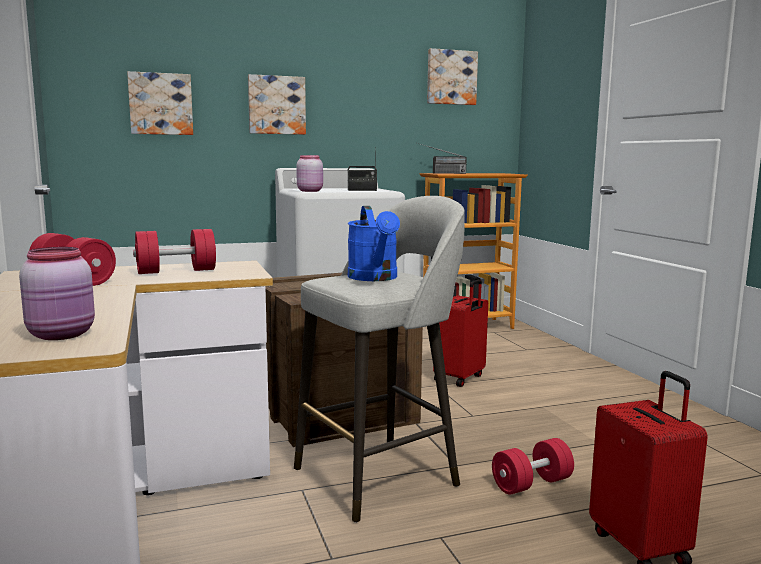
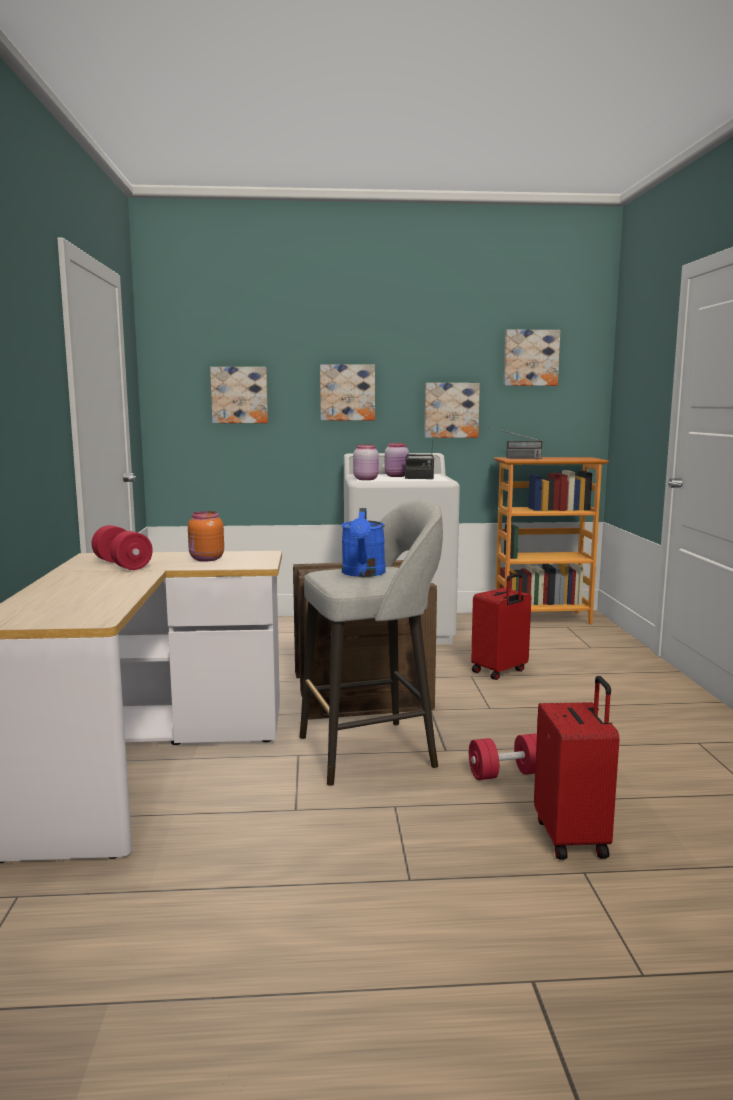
camera: 15 degrees right, 0 degrees up
pink jar [19,247,95,340] -> pink jar moved to [385,443,409,477]
red dumbbell [133,229,216,274] -> orange jar [188,511,224,562]
none -> picture [424,383,480,438]

